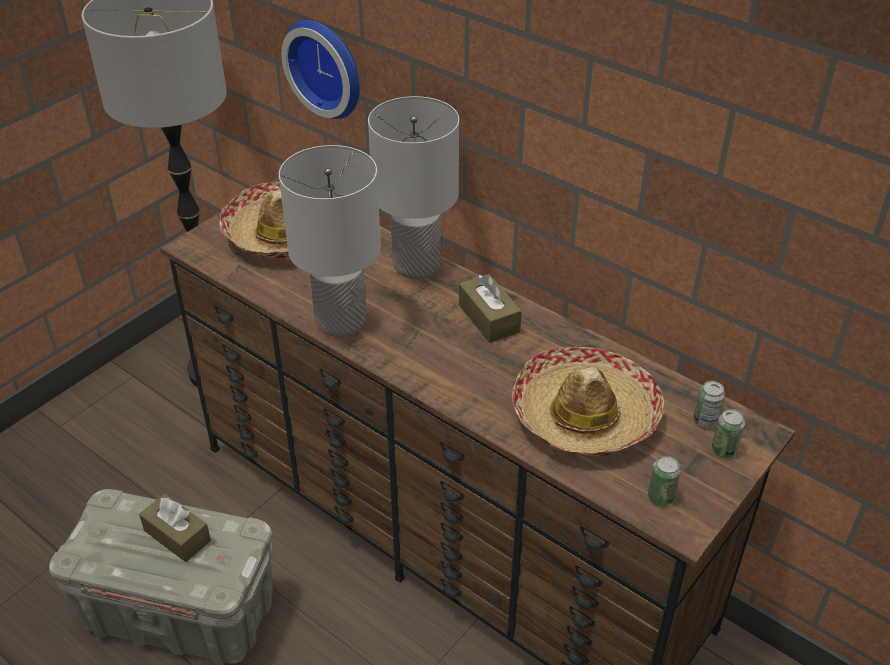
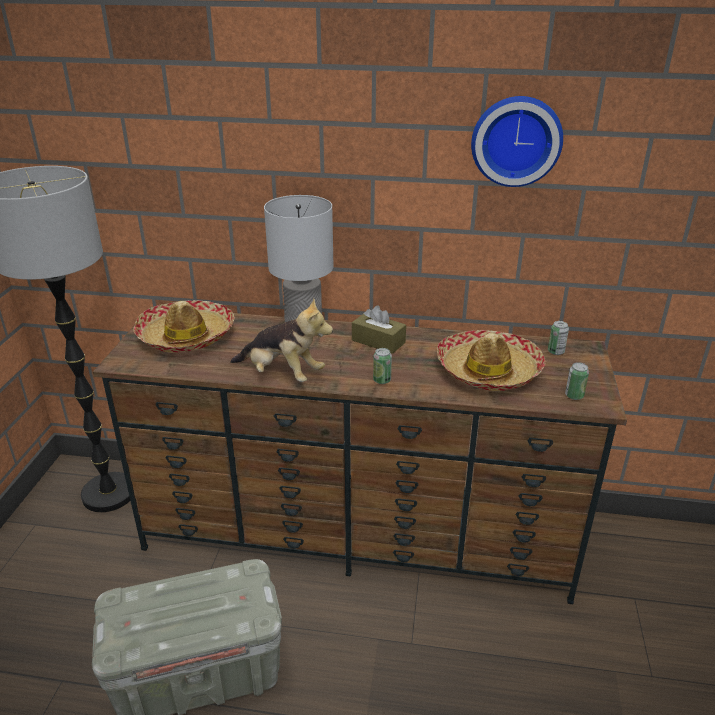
camera: 30 degrees left, 10 degrees down
brown tissue box [139,494,211,562] -> none
grey table lamp [279,145,381,337] -> plush toy [230,298,333,382]
wall clock [281,20,360,119] -> wall clock moved to [471,96,563,187]
can [712,409,745,458] -> can moved to [373,348,392,384]

